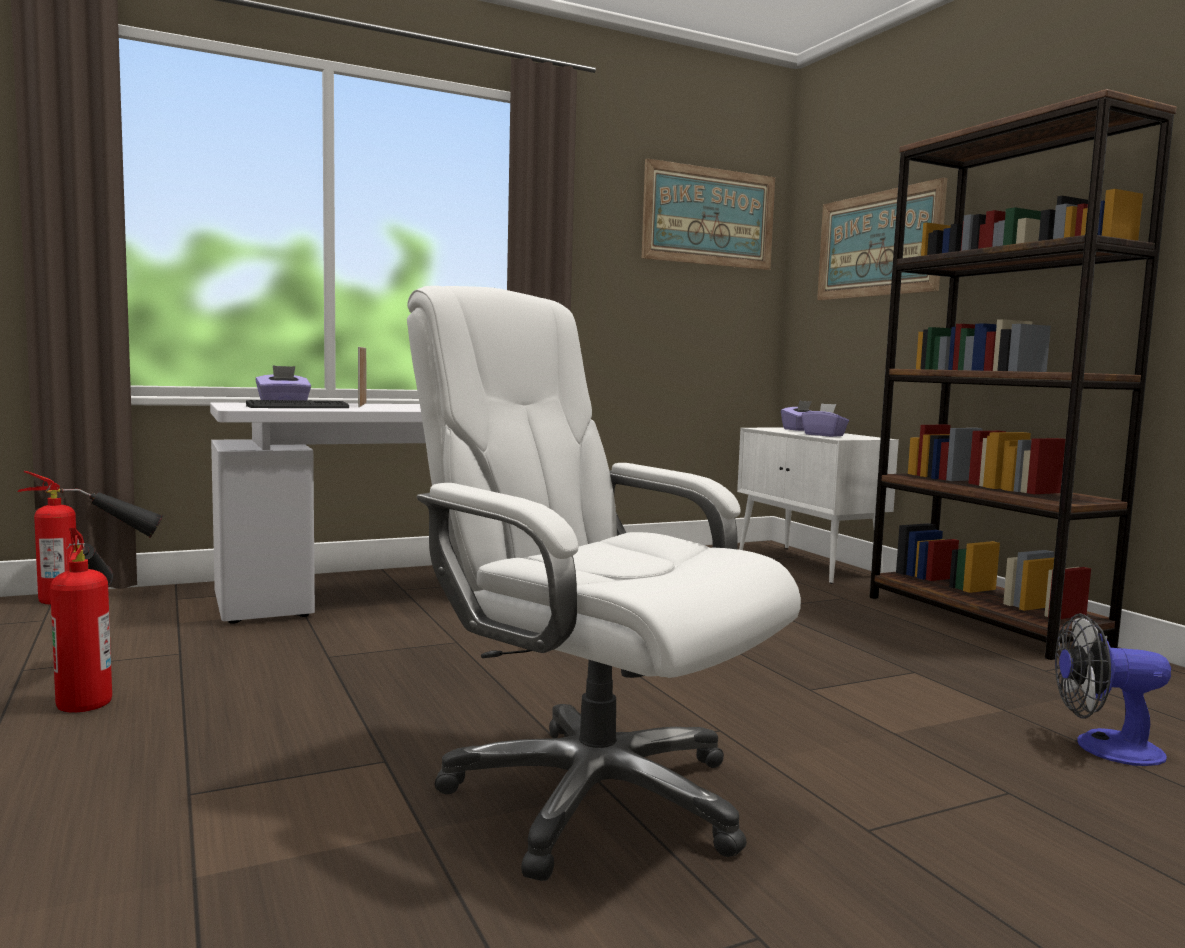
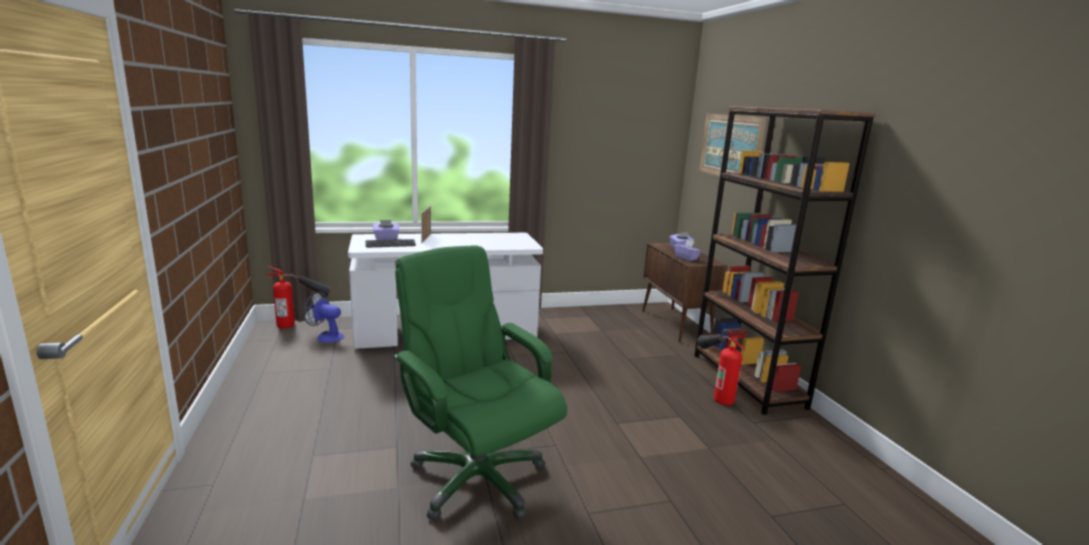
camera: 10 degrees right, 10 degrees up
fire extinguisher [50,528,113,712] -> fire extinguisher moved to [697,334,745,405]
white office chair [407,286,801,881] -> green office chair [393,245,567,521]
picture [642,158,775,270] -> none
white cabinet [737,428,899,584] -> brown cabinet [642,243,728,343]
fan [1055,613,1171,766] -> fan moved to [303,292,344,343]

